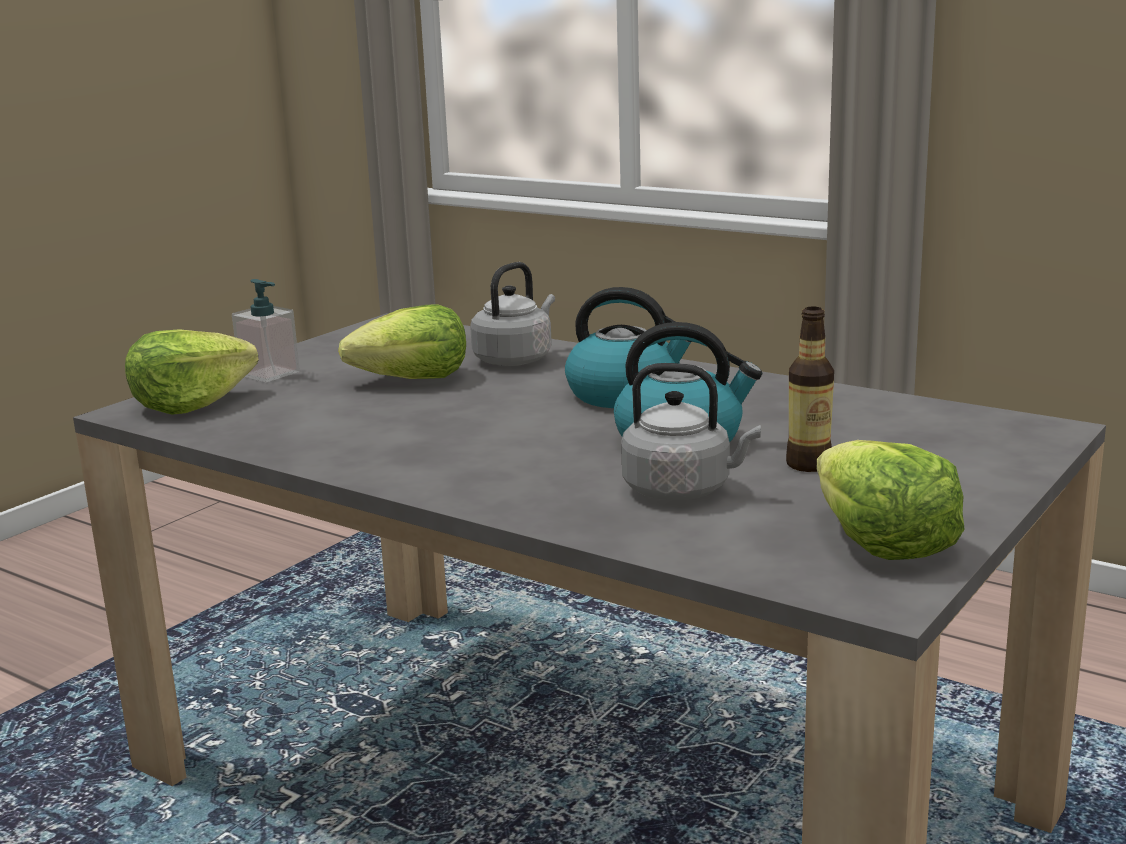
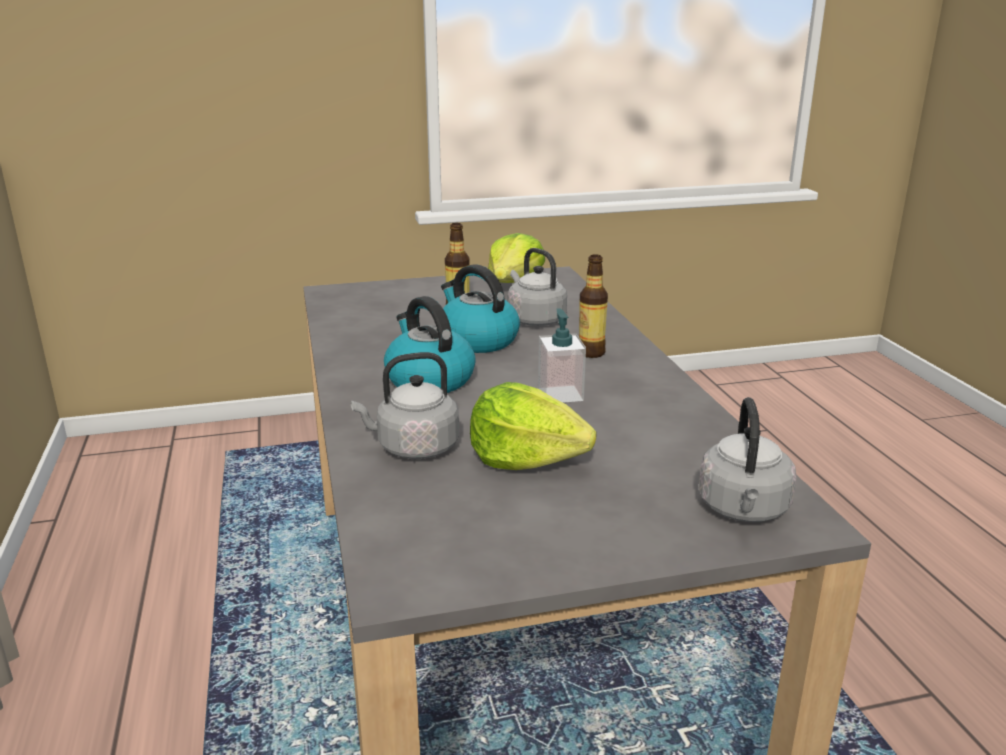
camera: 140 degrees left, 5 degrees up
lettuce [125,329,259,415] -> grey kettle [698,397,796,522]
soap dispenser [232,279,300,383] -> soap dispenser moved to [538,308,586,403]
none -> bottle [579,254,608,358]

